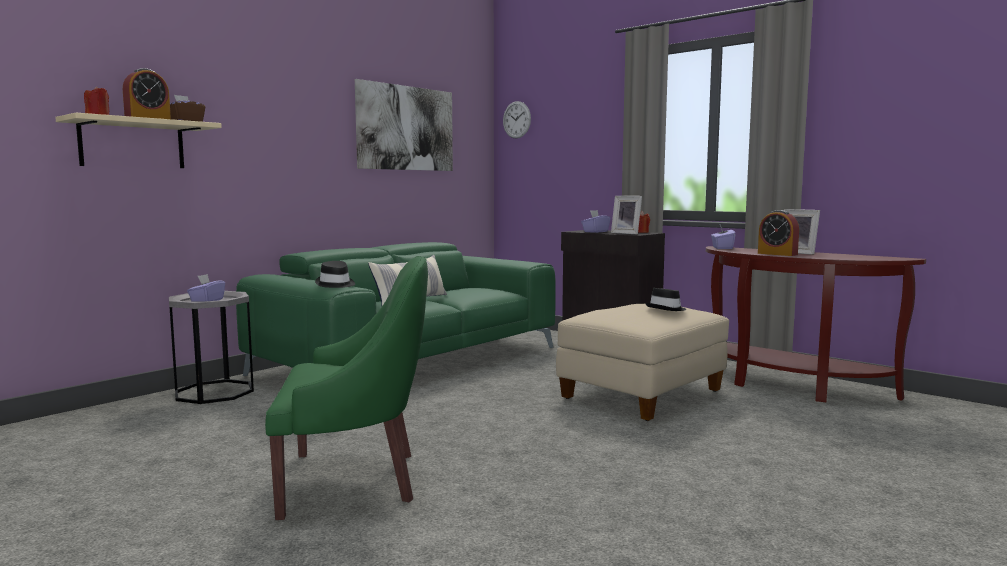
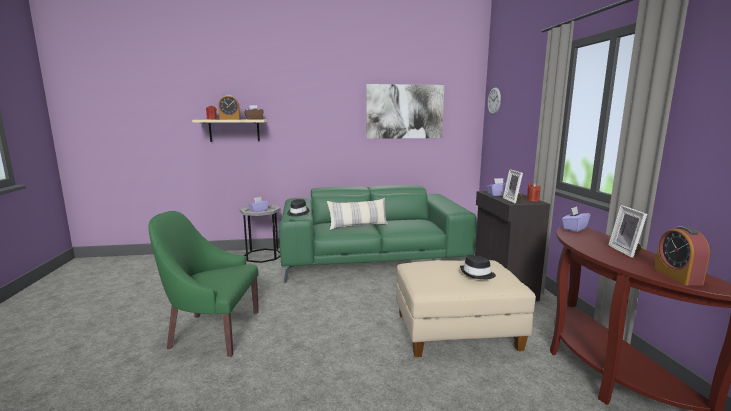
camera: 40 degrees right, 5 degrees up
green armchair [265,256,428,520] -> green armchair turned 150 degrees clockwise [148,211,259,357]
alarm clock [758,210,799,256] -> alarm clock moved to [654,226,710,286]

